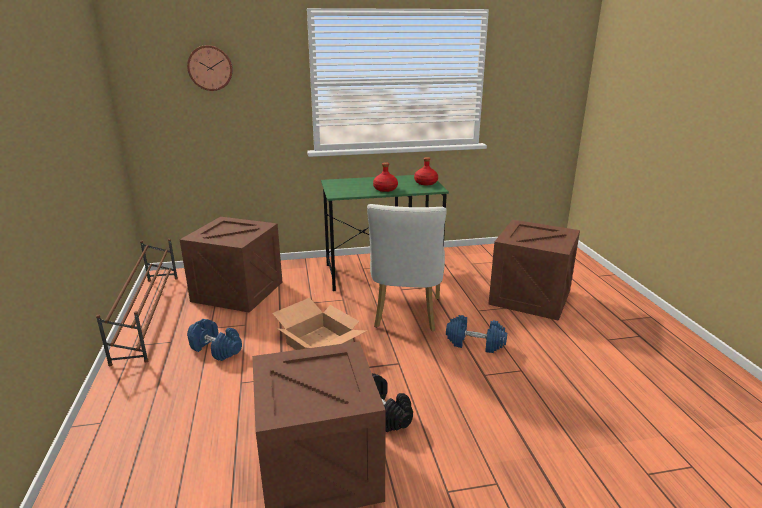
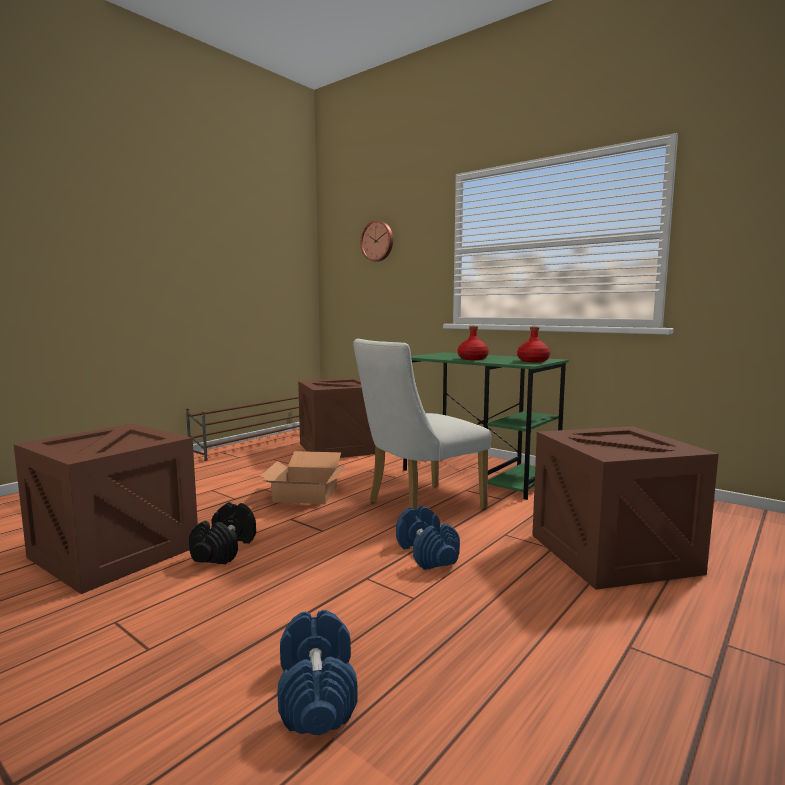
camera: 50 degrees right, 15 degrees down
blue dumbbell [187,319,242,361] -> blue dumbbell moved to [278,610,358,735]

